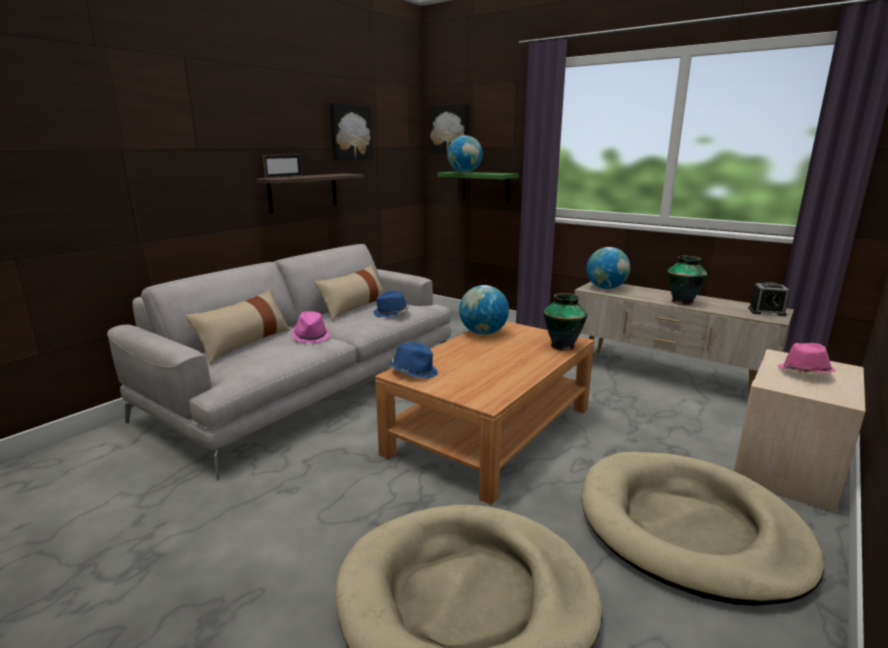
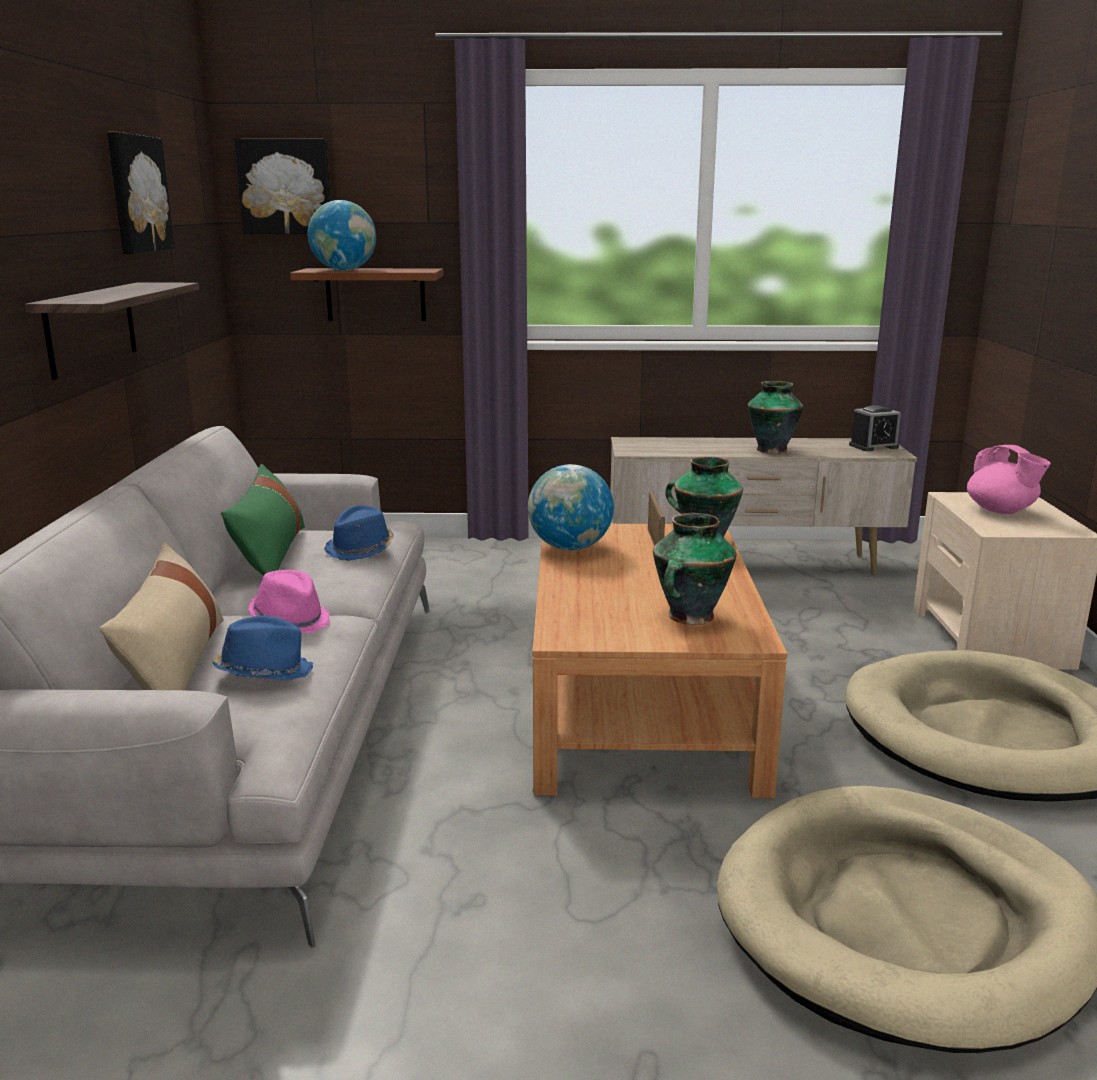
camera: 35 degrees left, 0 degrees up
picture frame [263,154,302,178] -> picture frame moved to [648,491,665,546]
beige pillow [314,264,384,321] -> green pillow [221,464,305,576]
blue hat [389,342,438,379] -> blue hat moved to [212,616,314,680]
green shelf [437,171,519,202] -> brown shelf [290,268,444,321]
globe [586,247,630,289] -> none
pink hat [777,343,836,374] -> pink teapot [967,445,1051,514]
none -> vase [653,513,737,625]

